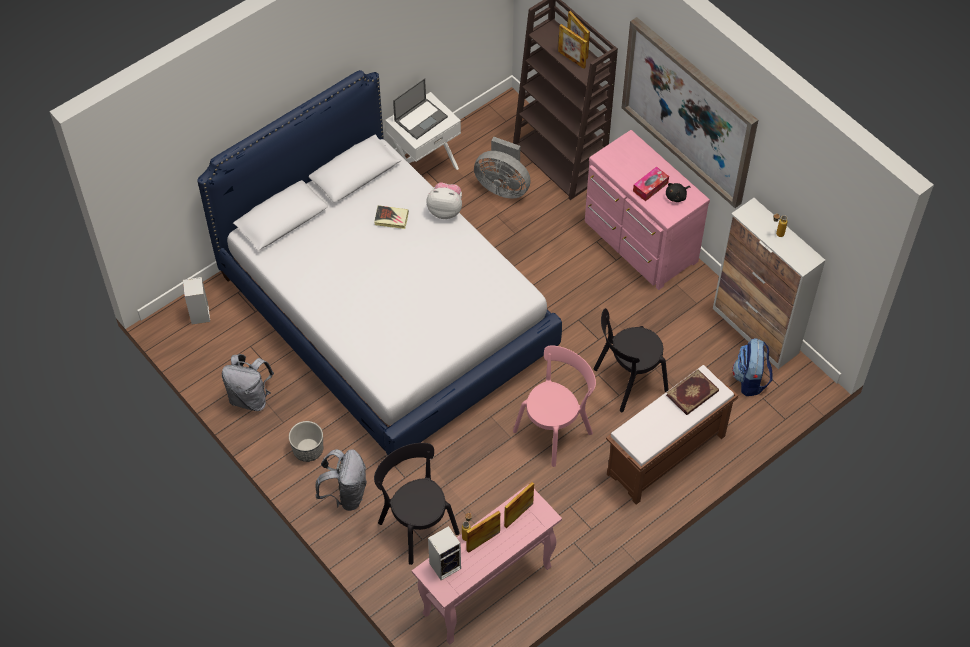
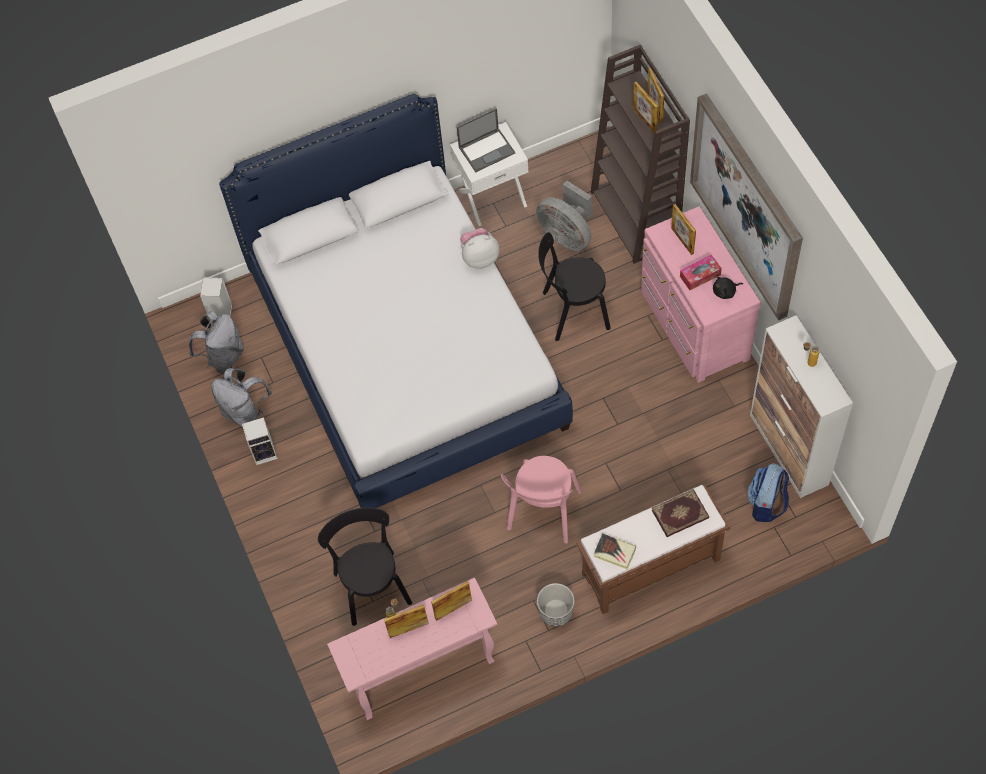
camera: 20 degrees right, 5 degrees up
planter [289,421,323,462] -> planter moved to [537,583,574,627]
grey backpack [315,449,367,511] -> grey backpack moved to [189,311,244,374]
book [374,205,409,229] -> book moved to [593,533,636,569]
plush toy [426,182,462,219] -> plush toy turned 45 degrees counterclockwise [460,228,499,269]
speaker [428,526,461,580] -> speaker moved to [242,417,278,465]
pink chair [513,345,596,467] -> pink chair turned 135 degrees clockwise [501,456,581,544]
black chair [594,308,669,413] -> black chair moved to [538,232,611,341]
none -> picture frame [671,204,696,255]

